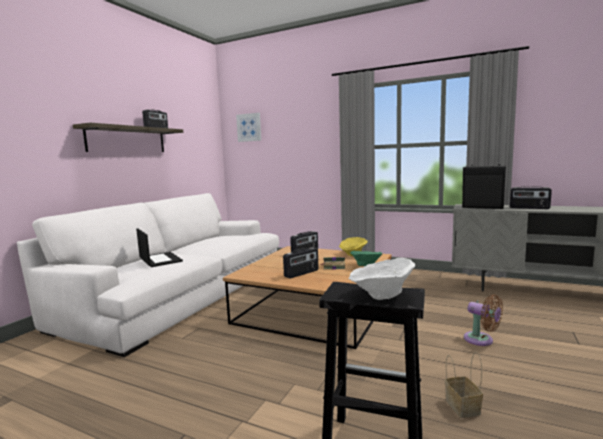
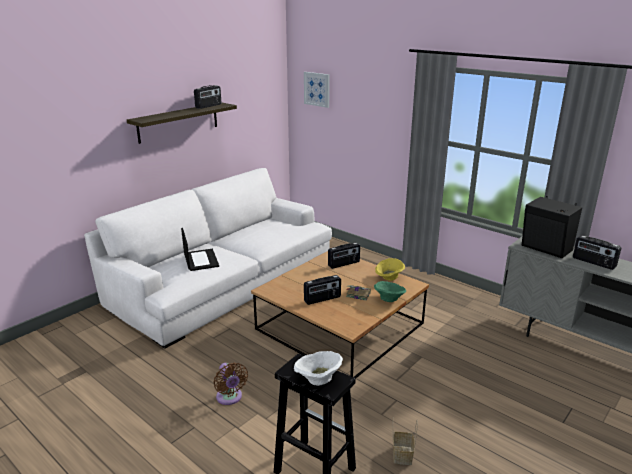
camera: 15 degrees right, 15 degrees up
brown fan [464,294,503,346] -> brown fan moved to [213,363,248,405]

